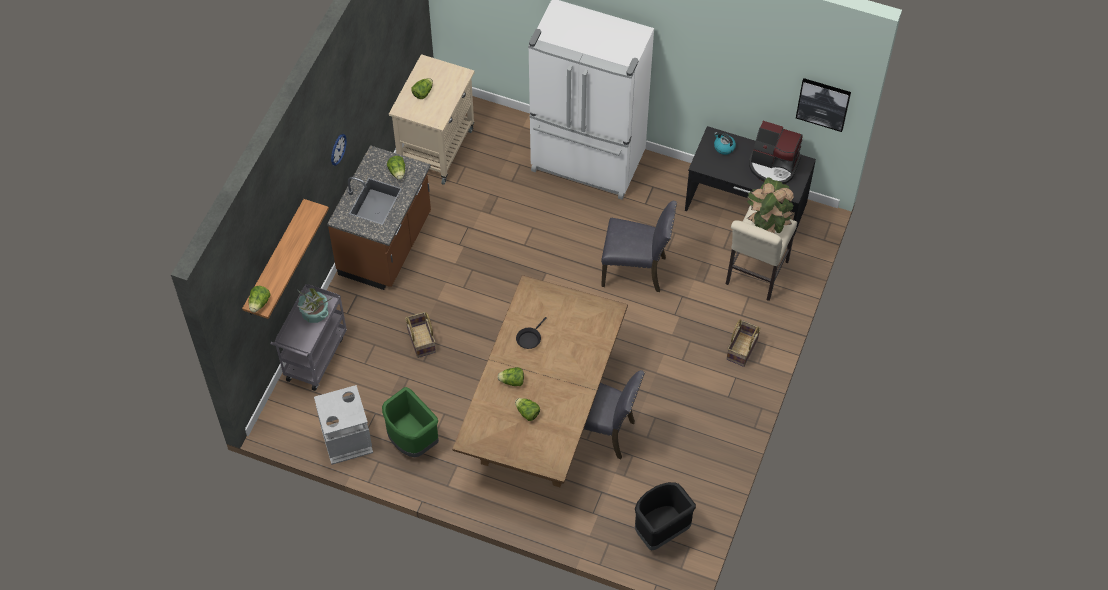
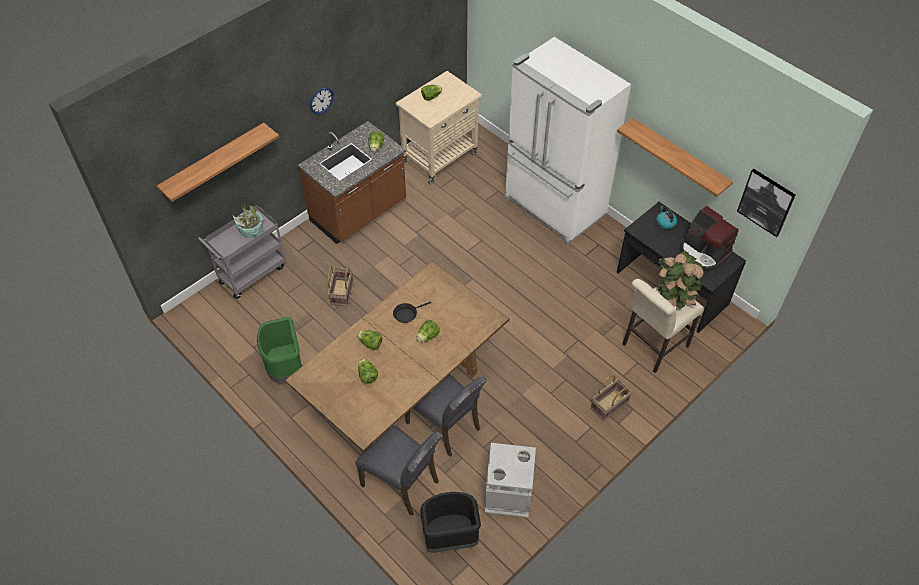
camera: 25 degrees right, 5 degrees down
lettuce [249,286,271,313] -> lettuce moved to [416,320,440,342]
grey trash can [314,385,373,465] -> grey trash can moved to [485,443,536,518]
grey chair [601,201,677,292] -> grey chair moved to [355,425,443,516]
none -> shelf [617,118,733,197]

